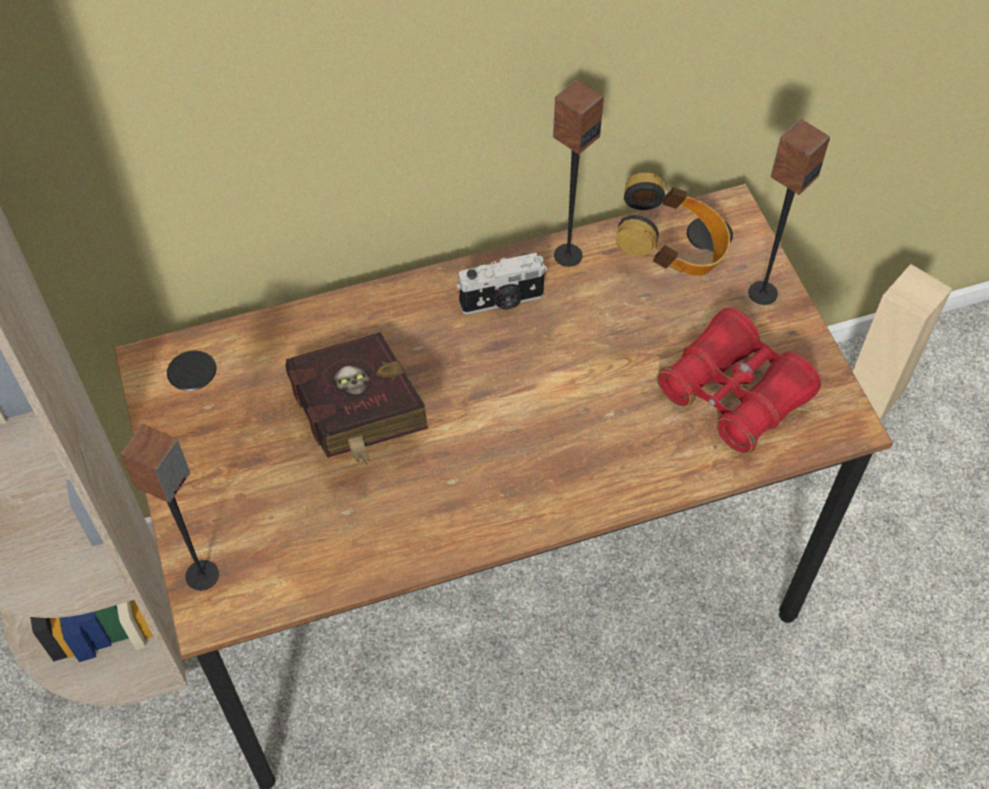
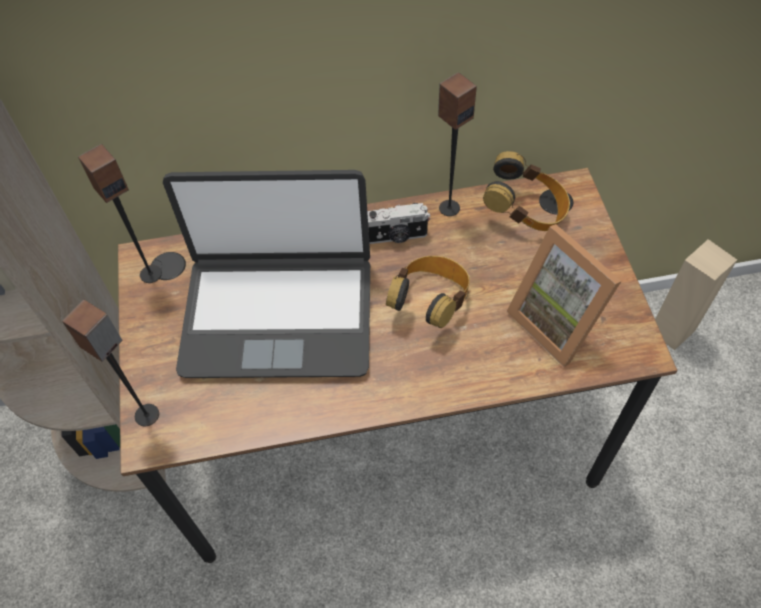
camera: 10 degrees right, 0 degrees up
red book [285,332,428,465] -> laptop [163,170,370,378]
red binoculars [657,308,821,454] -> picture frame [507,224,622,367]
speaker [748,119,830,305] -> speaker moved to [78,144,162,283]
none -> headphones [386,256,470,328]

